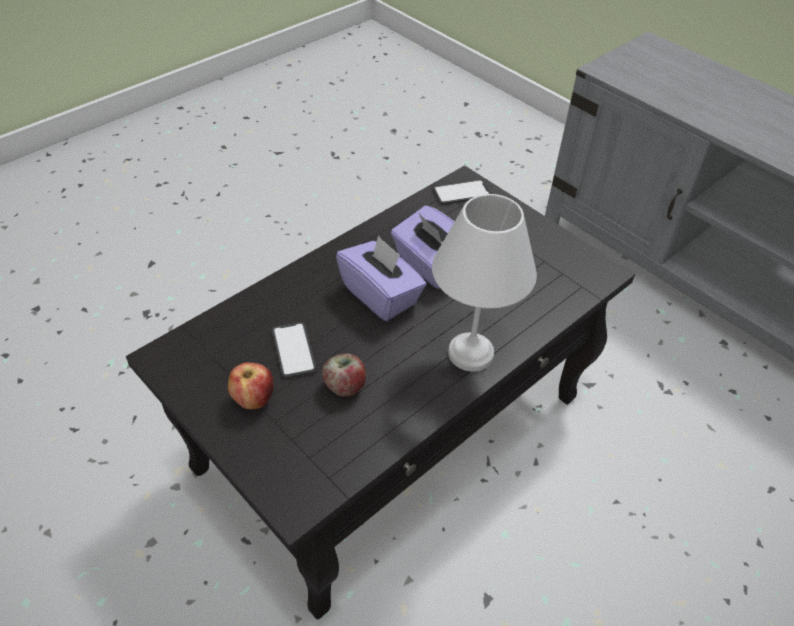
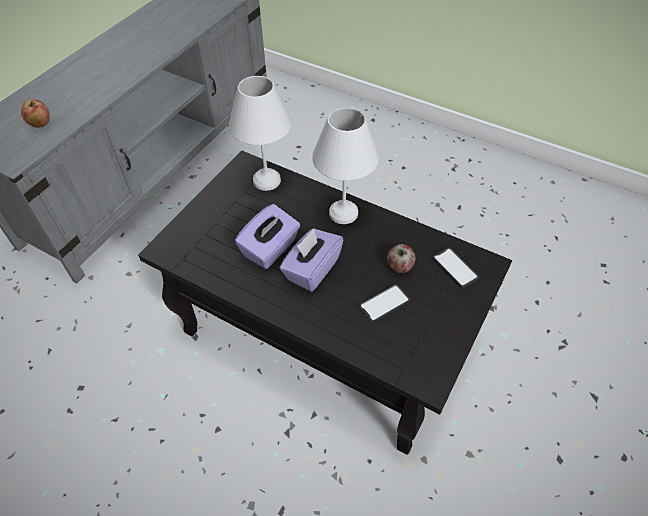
camera: 105 degrees left, 5 degrees up
apple [228,362,274,409] -> apple moved to [21,99,50,128]
phone [432,179,491,205] -> phone moved to [433,247,479,288]
none -> white table lamp [229,76,292,191]

